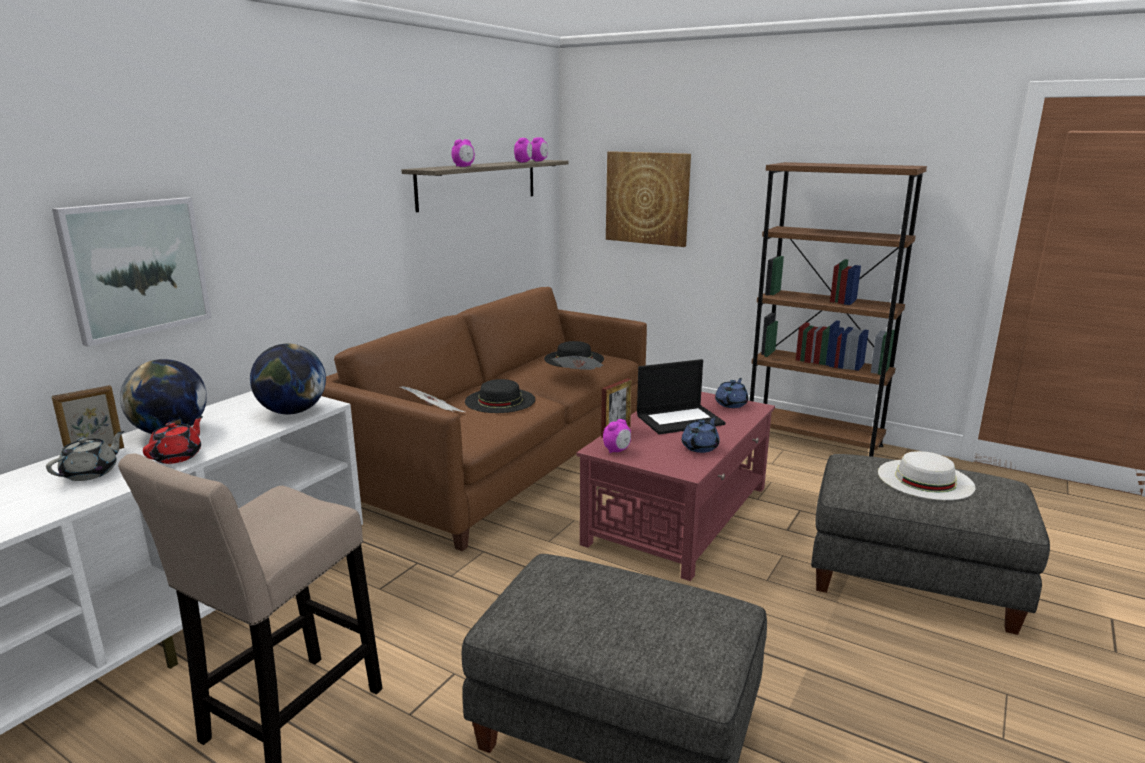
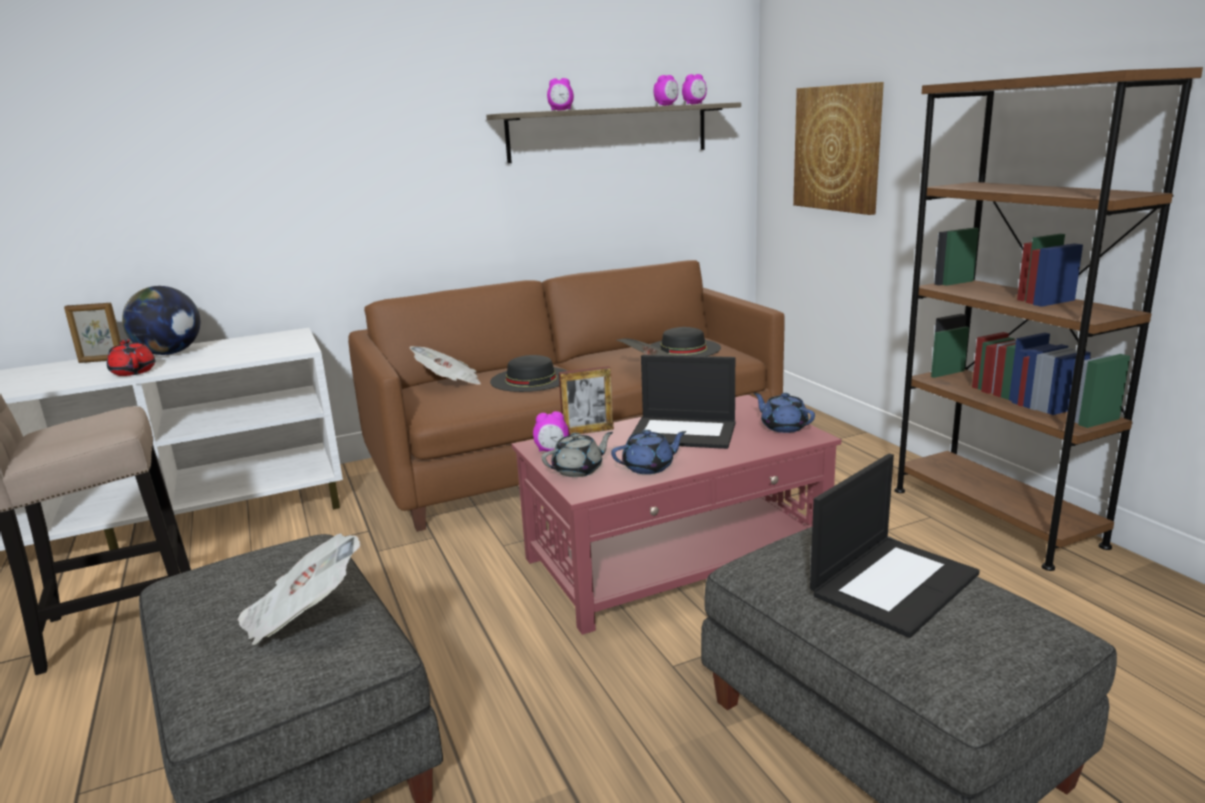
camera: 35 degrees right, 0 degrees up
grey teapot [46,431,124,481] -> grey teapot moved to [542,432,613,477]
picture [52,197,212,347] -> none
red teapot [143,416,203,464] -> red teapot turned 90 degrees counterclockwise [107,339,155,376]
globe [250,344,326,414] -> none
blue teapot [715,378,748,408] -> blue teapot turned 105 degrees counterclockwise [754,393,815,433]
white hat [878,451,975,500] -> laptop [810,454,980,638]
none -> newspaper [237,534,360,645]

